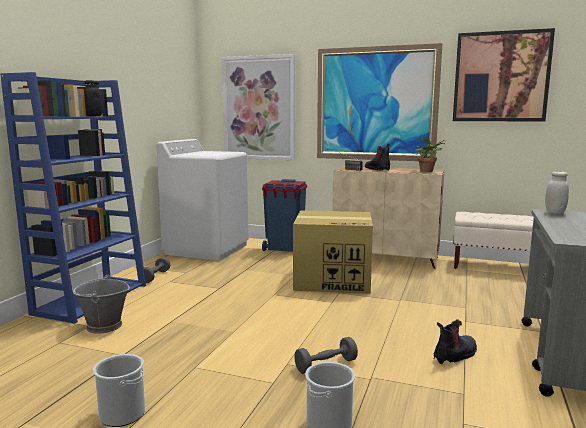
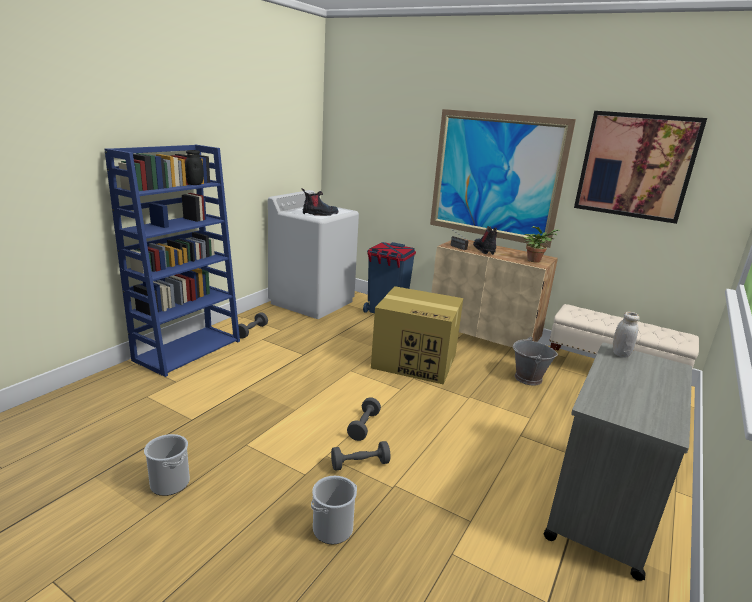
camera: 10 degrees right, 10 degrees up
grey bucket [73,274,130,334] -> grey bucket moved to [513,337,558,386]
picture [222,54,295,160] -> none
boot [433,319,477,364] -> boot moved to [302,188,339,216]
none -> grey dumbbell [347,397,381,441]

